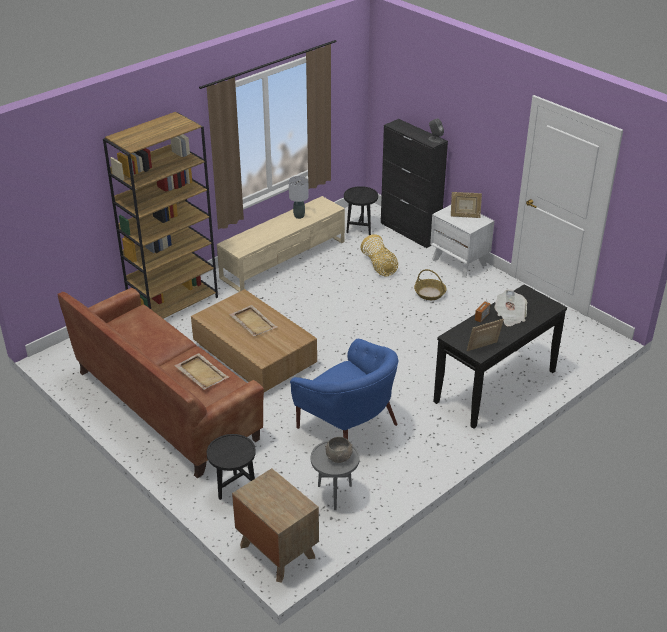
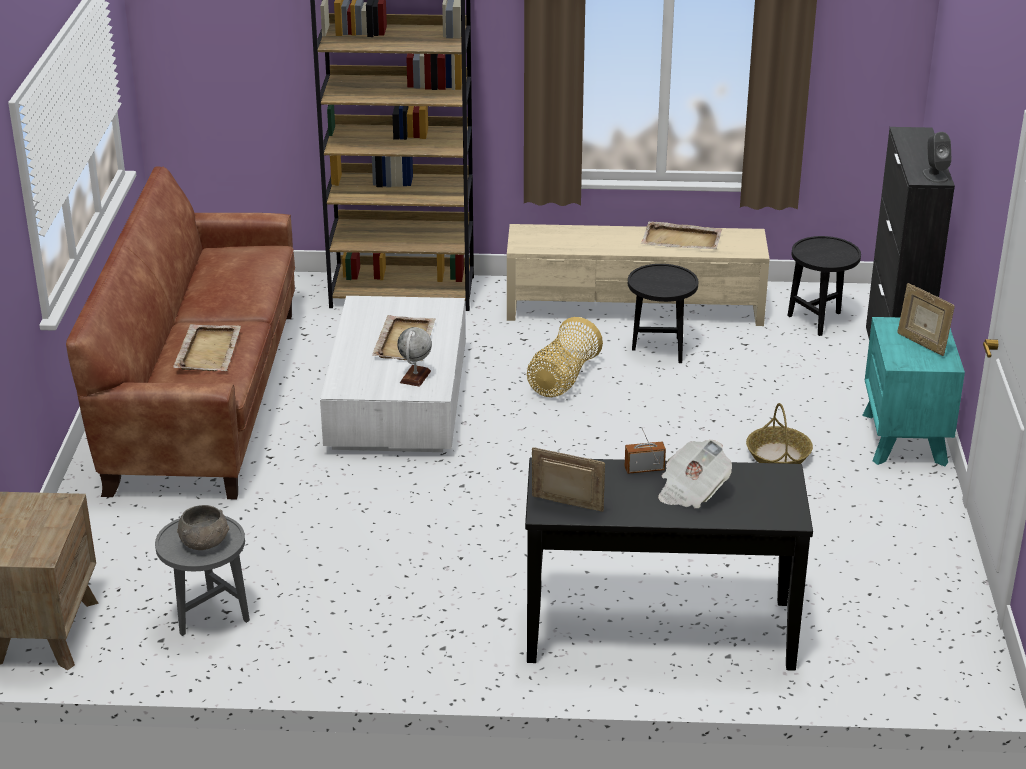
camera: 45 degrees right, 5 degrees down
brown coffee table [191,289,317,392] -> white coffee table [320,296,465,452]
black side table [207,434,256,500] -> black side table moved to [628,264,698,363]
grey table lamp [289,176,309,219] -> beige tray [641,222,722,249]
blue armchair [290,339,398,440] -> none
basket [361,234,398,277] -> basket moved to [527,317,603,397]
white nightstand [430,205,494,278] -> turquoise nightstand [862,317,965,467]
none -> globe [397,327,432,387]

